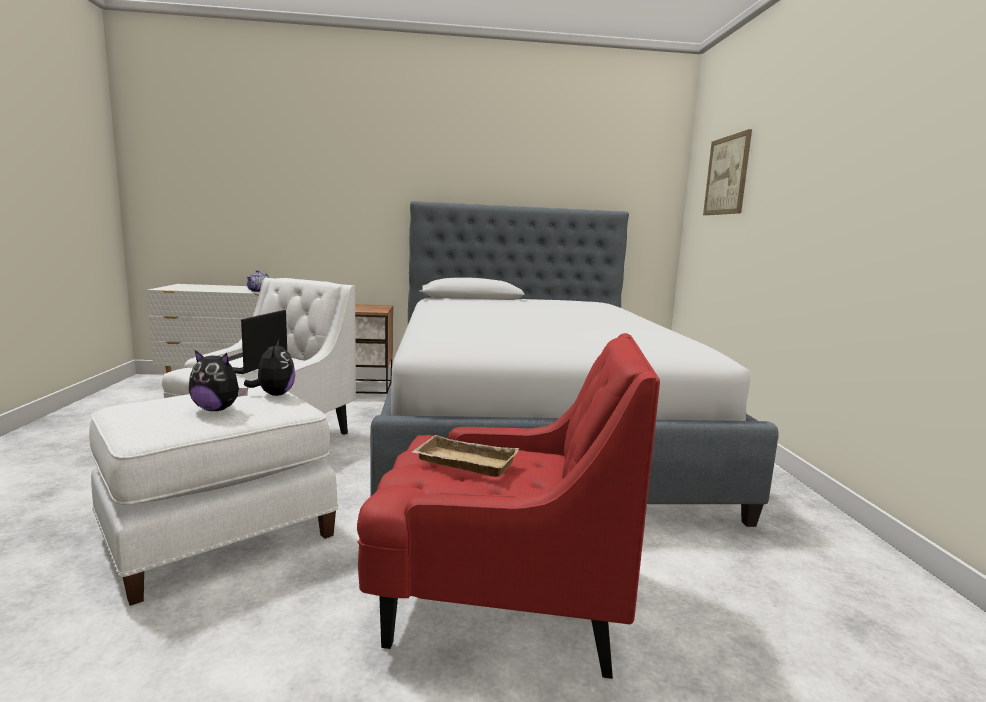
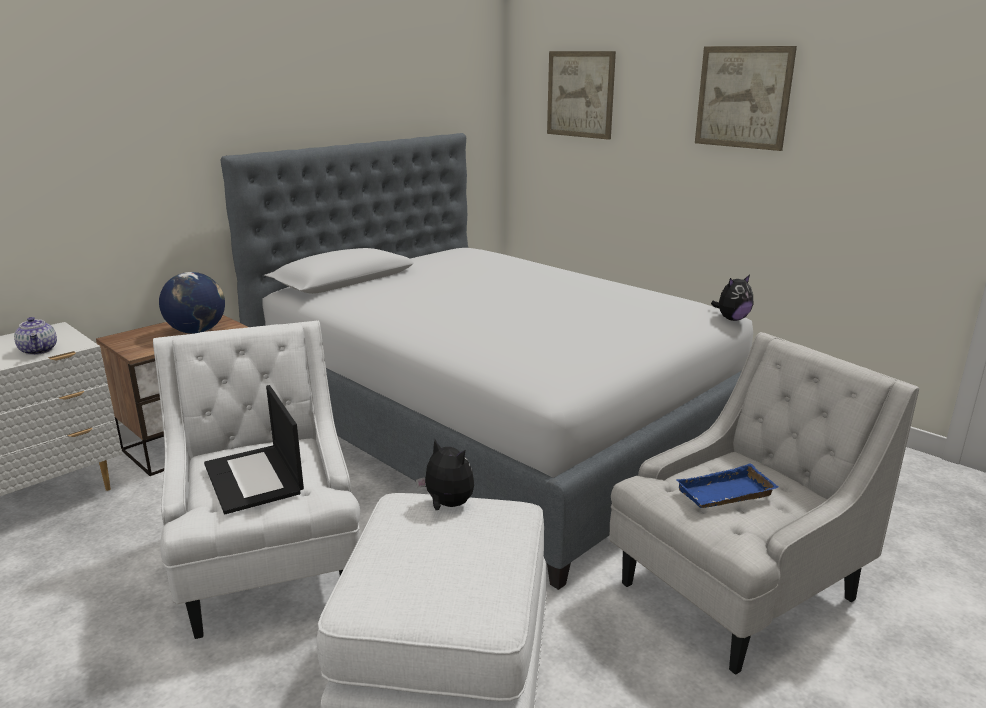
camera: 40 degrees left, 10 degrees up
plush toy [189,350,248,411] -> plush toy moved to [711,275,753,321]
red armchair [357,333,660,679] -> white armchair [610,332,919,675]
beige tray [412,435,519,477] -> blue tray [676,463,778,508]
none -> globe [159,272,225,334]
none -> picture [695,46,797,151]

